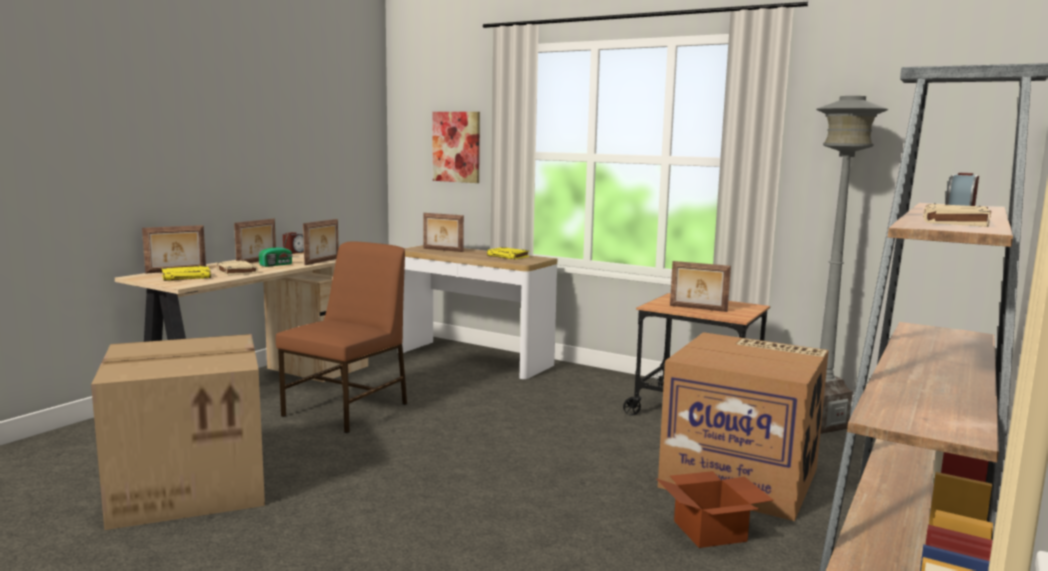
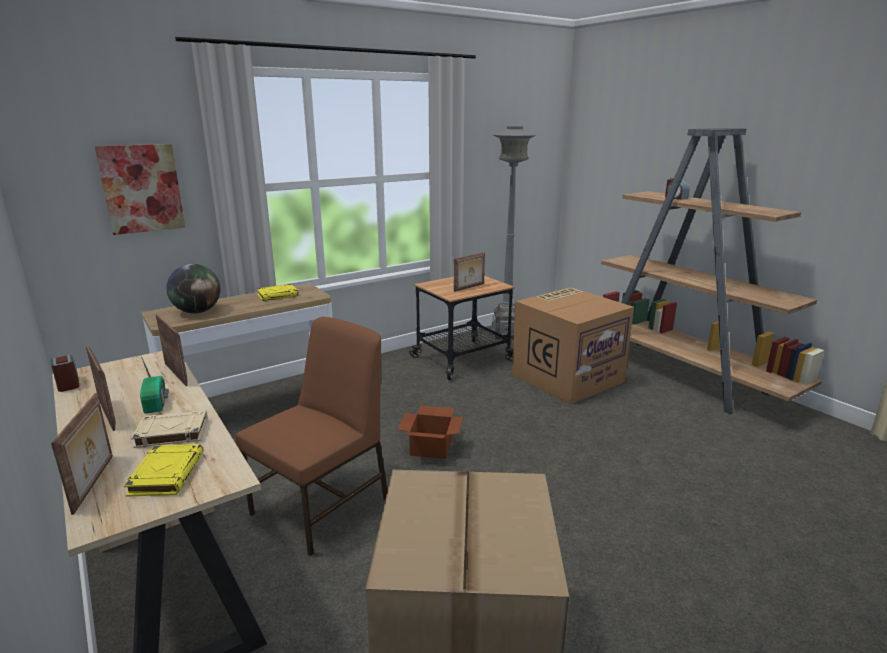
camera: 65 degrees left, 10 degrees up
brown chair [276,241,407,433] -> brown chair turned 75 degrees clockwise [235,317,387,556]
picture frame [423,213,464,252] -> globe [166,264,221,313]
cardboard box [655,471,774,548] -> cardboard box moved to [397,405,463,459]
beige book [923,203,991,227] -> none

